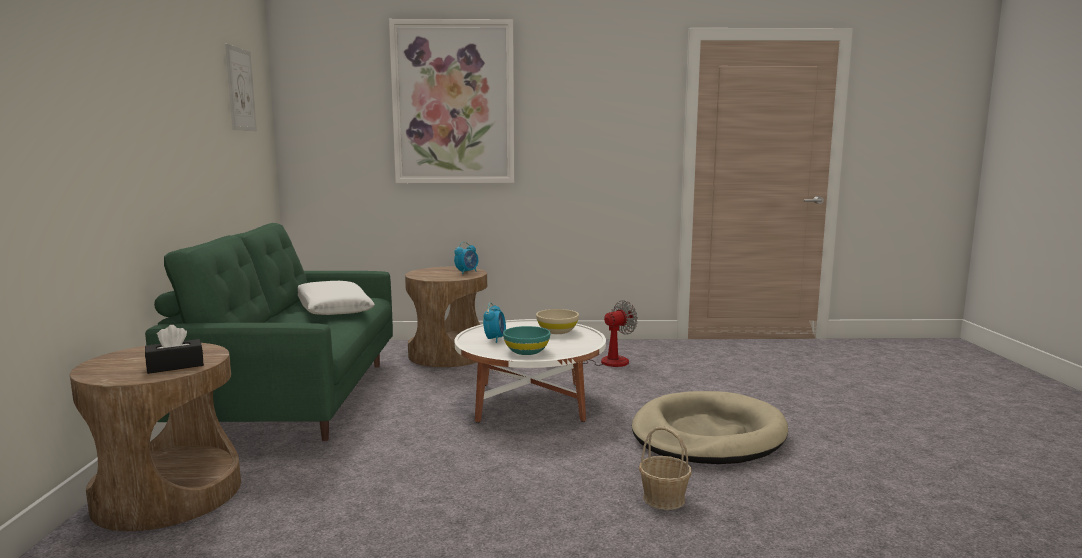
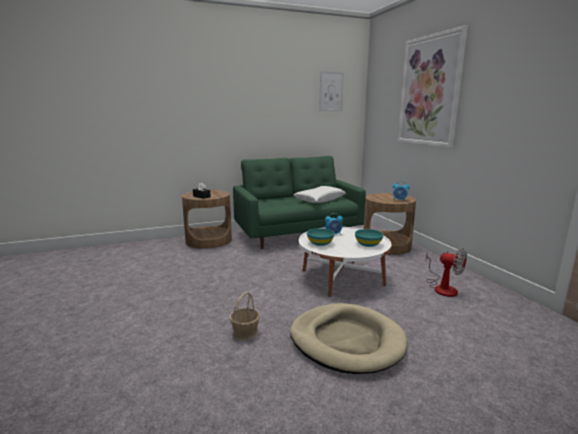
camera: 70 degrees right, 5 degrees up
beige bowl [536,309,579,334] -> turquoise bowl [355,229,383,247]

